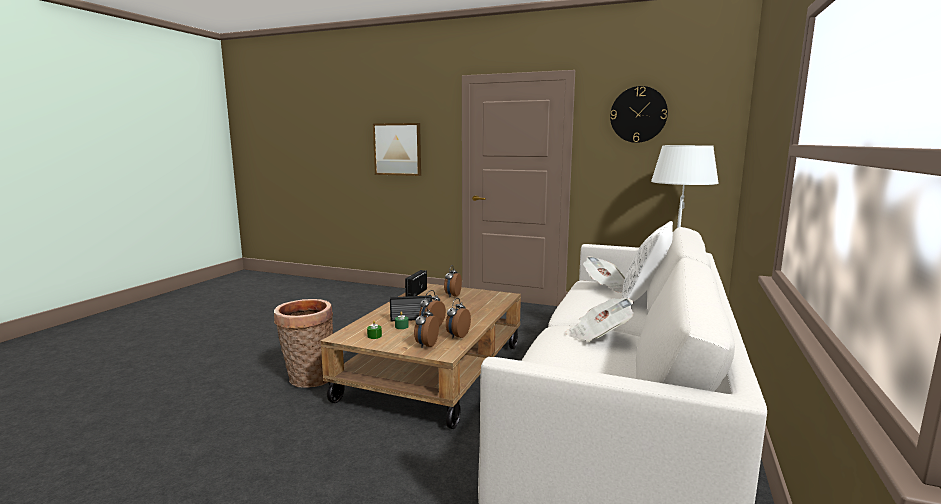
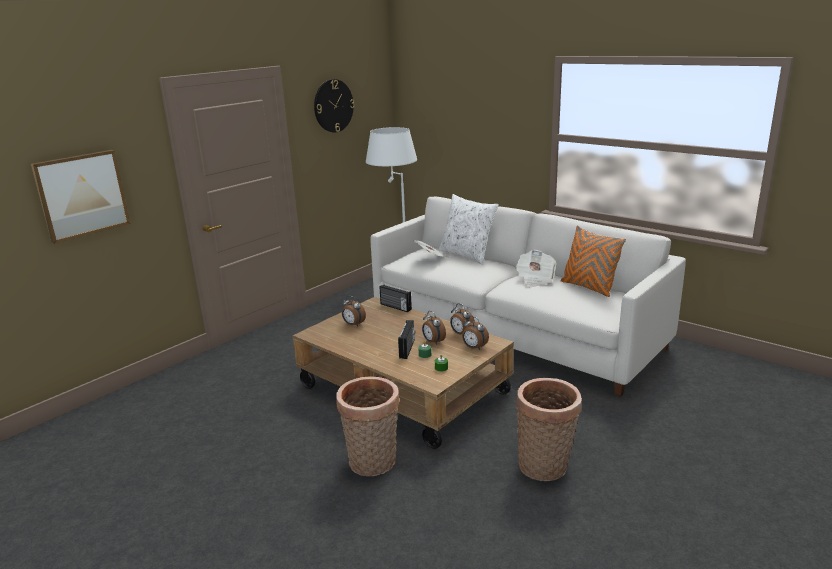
camera: 70 degrees left, 10 degrees up
radio [405,270,427,296] -> radio moved to [380,284,412,312]
none -> basket [516,378,582,481]
none -> orange pillow [561,225,626,297]

